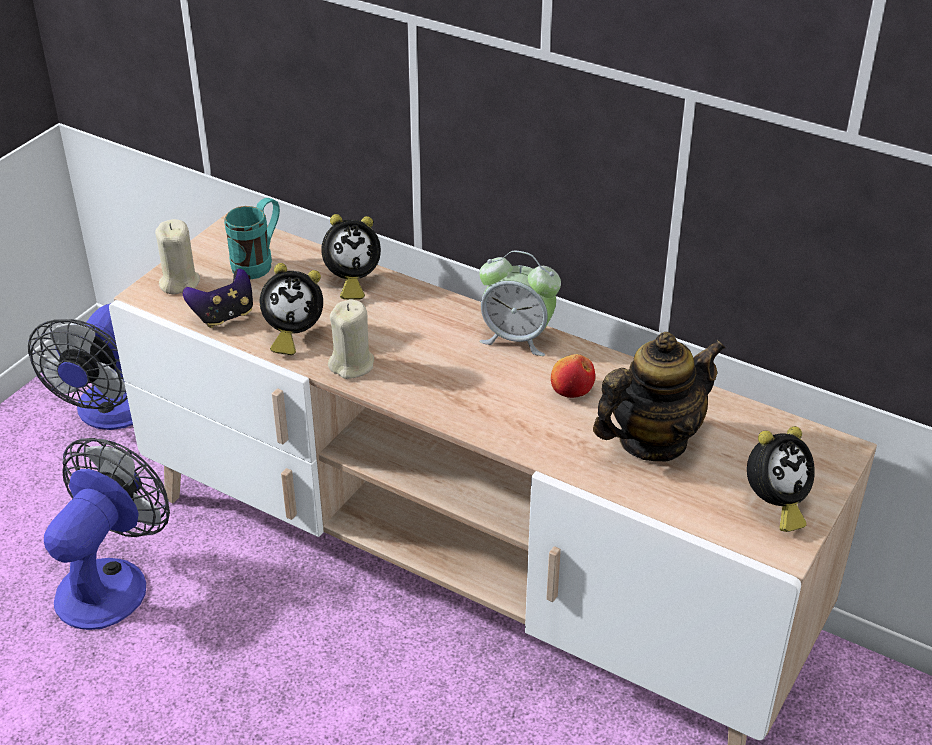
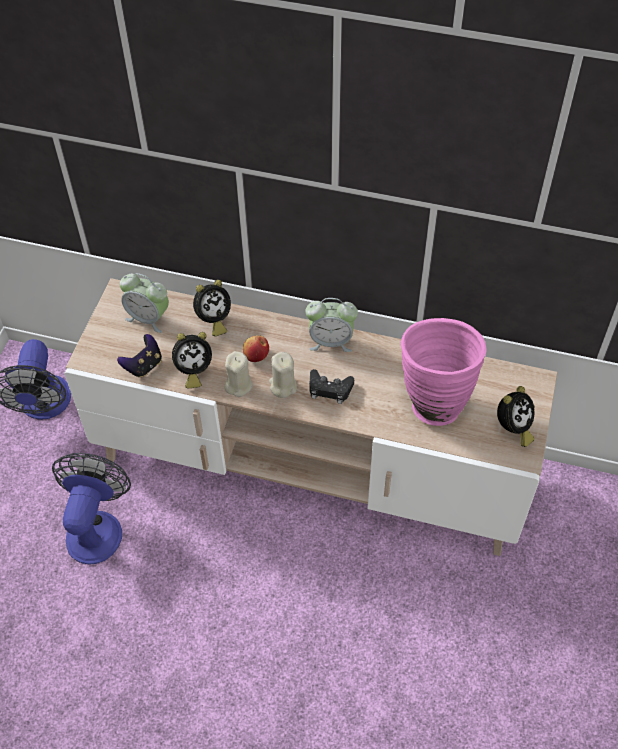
camera: 15 degrees left, 15 degrees up
beige candle [155,219,200,295] -> beige candle moved to [269,352,297,398]
turquoise mug [224,198,280,279] -> alarm clock [119,273,169,333]
apple [551,354,595,398] -> apple moved to [243,335,269,362]
teapot [593,332,725,461] -> pink vase [401,318,487,426]
none -> black game controller [309,369,354,404]

